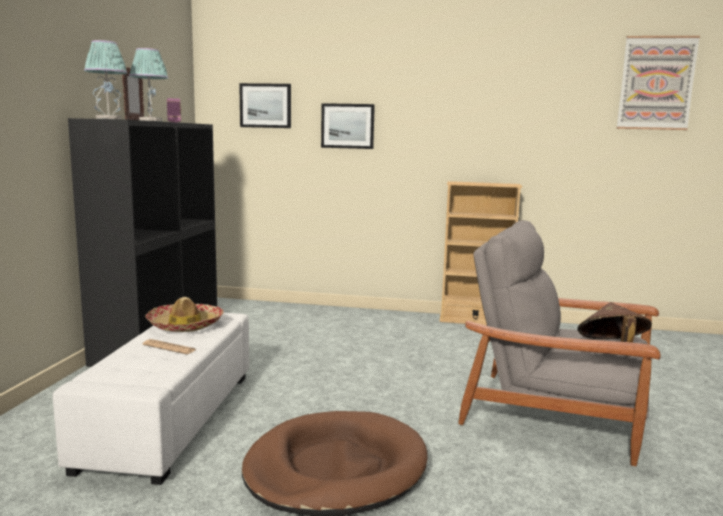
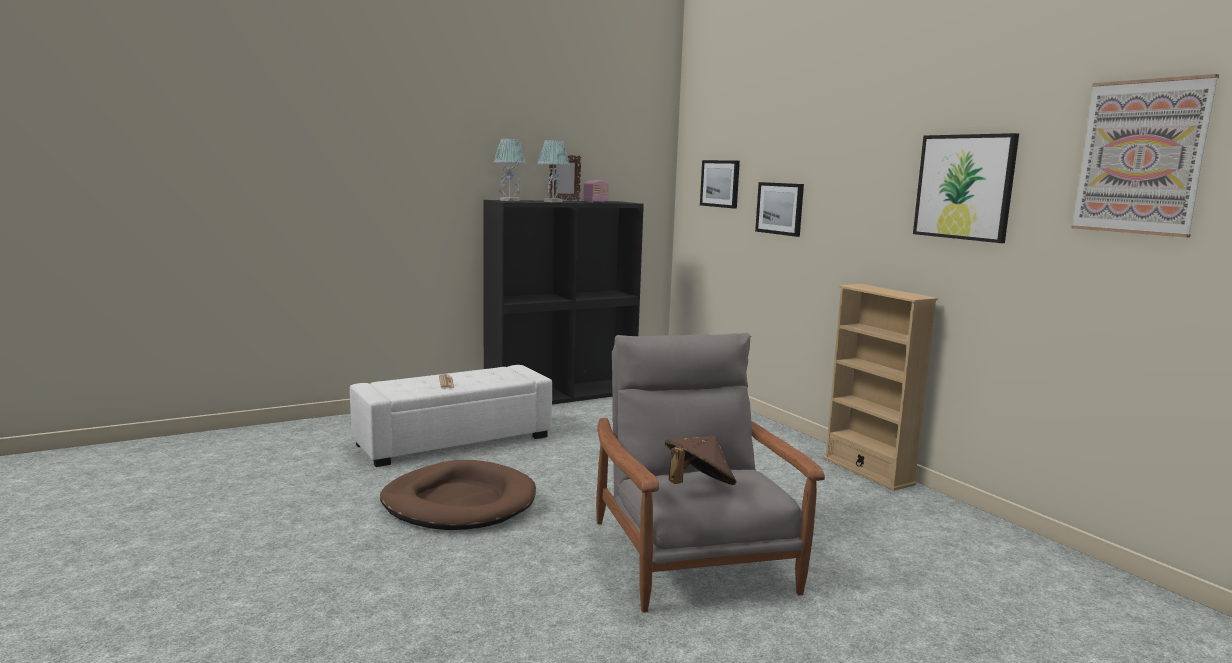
camera: 50 degrees right, 0 degrees up
hat [145,297,224,332] -> none
none -> picture [913,133,1019,243]

